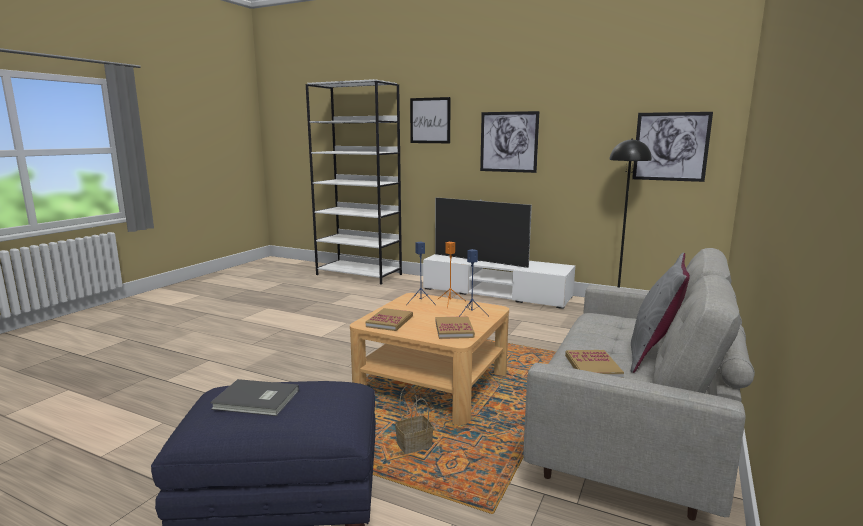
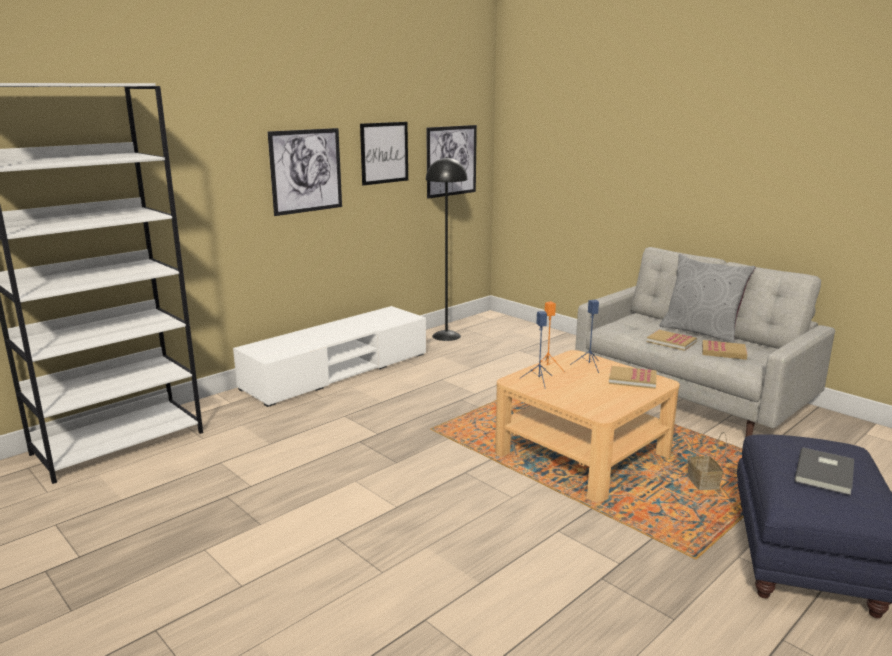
camera: 70 degrees left, 5 degrees up
book [366,308,413,331] -> book moved to [647,330,697,351]
picture [410,97,451,143] -> picture moved to [360,122,408,186]
television [435,197,532,268] -> none

